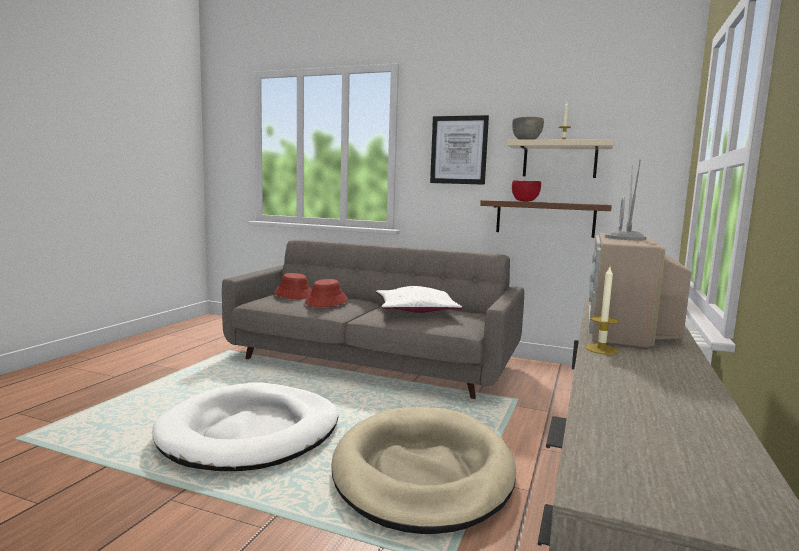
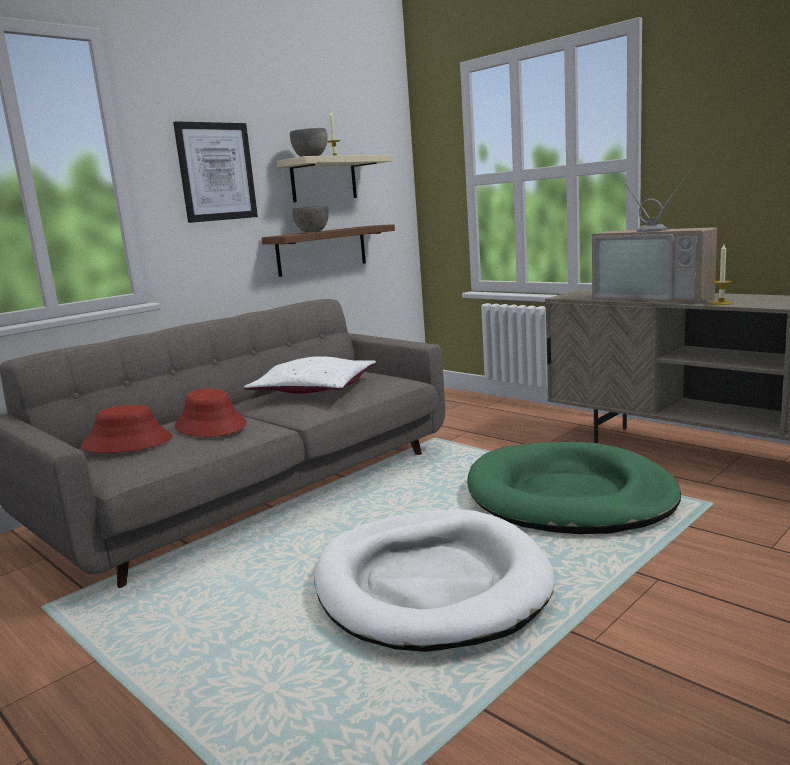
camera: 65 degrees left, 5 degrees up
beige dog bed [332,407,516,534] -> green dog bed [467,442,681,534]
red bowl [512,180,541,201] -> grey bowl [292,206,329,232]

